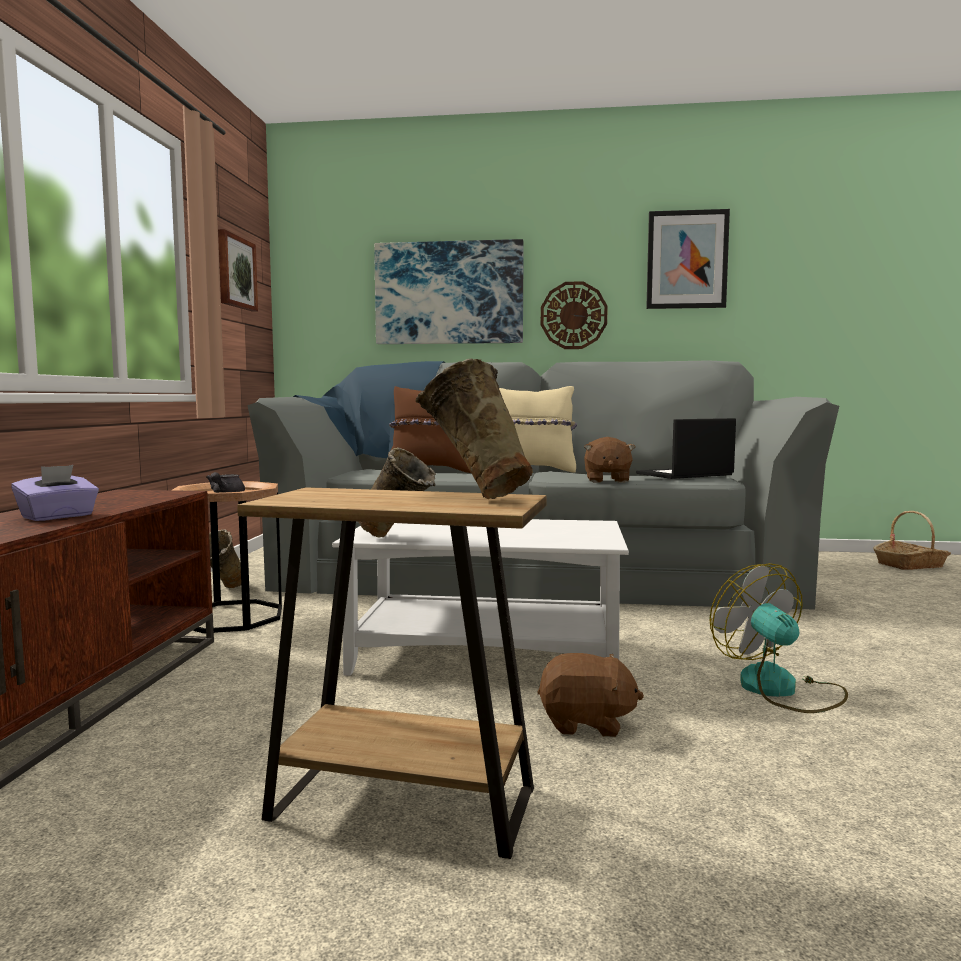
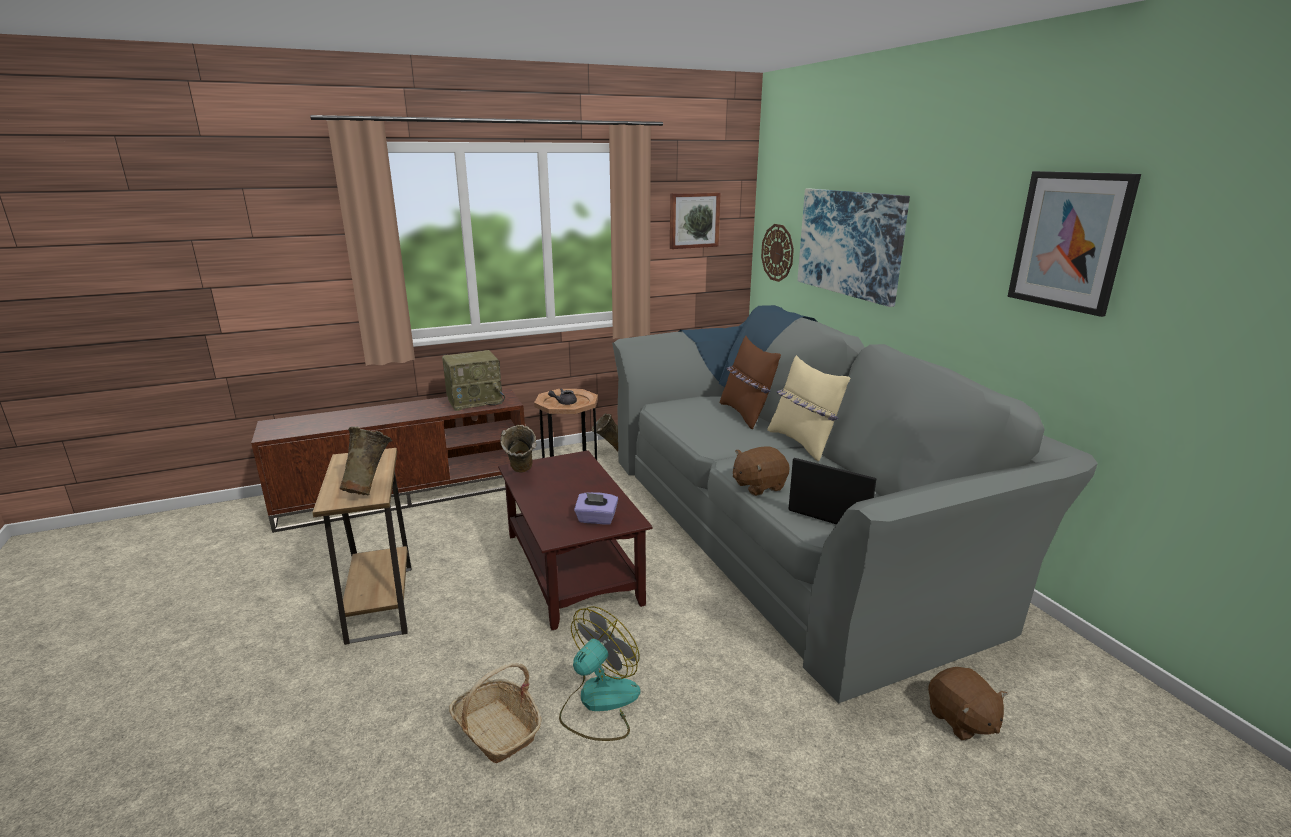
camera: 60 degrees right, 15 degrees up
purple tissue box [11,465,99,521] -> purple tissue box moved to [574,492,618,525]
white coffee table [332,519,629,676] -> brown coffee table [498,451,653,630]
brown plush toy [537,653,644,737] -> brown plush toy moved to [928,667,1007,741]
wall clock [541,281,608,349] -> wall clock moved to [761,224,794,282]
basket [873,511,951,570] -> basket moved to [449,663,542,763]
none -> radio [442,350,505,411]

